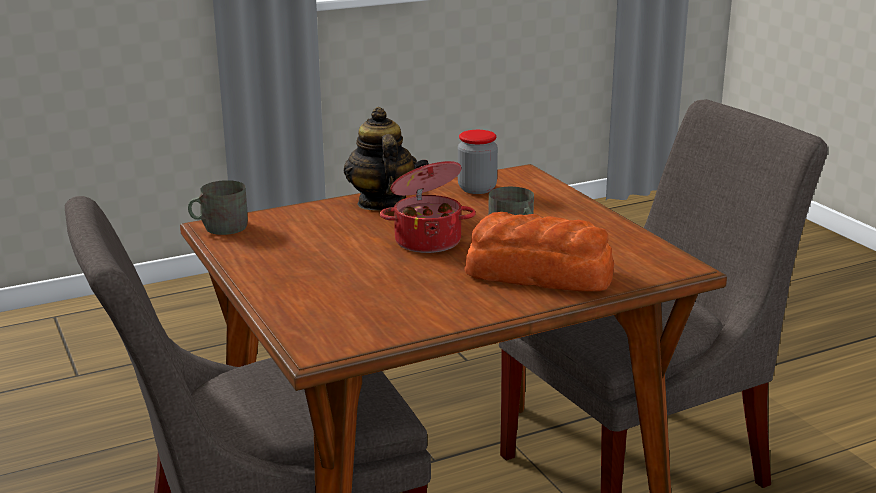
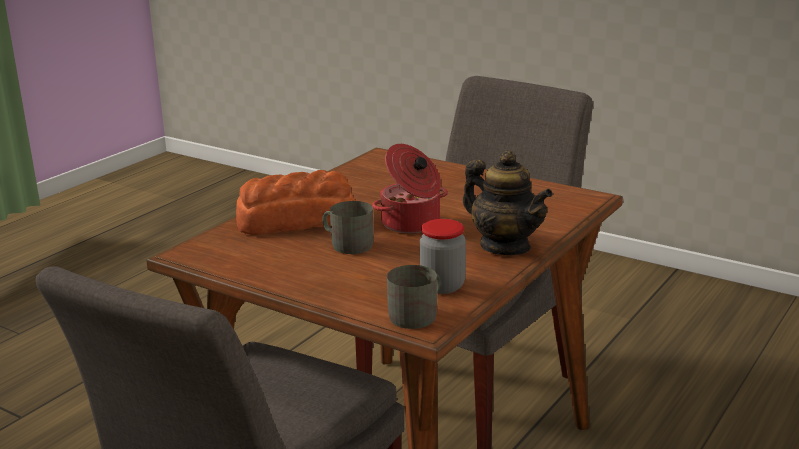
camera: 150 degrees right, 0 degrees up
grey mug [188,180,248,235] -> grey mug moved to [387,265,441,329]

